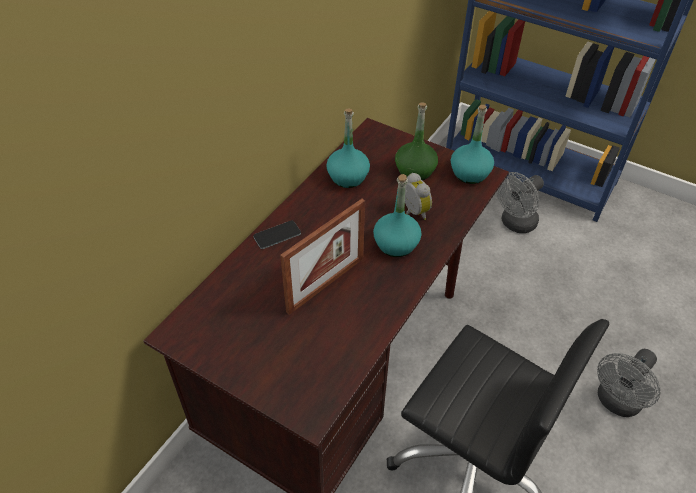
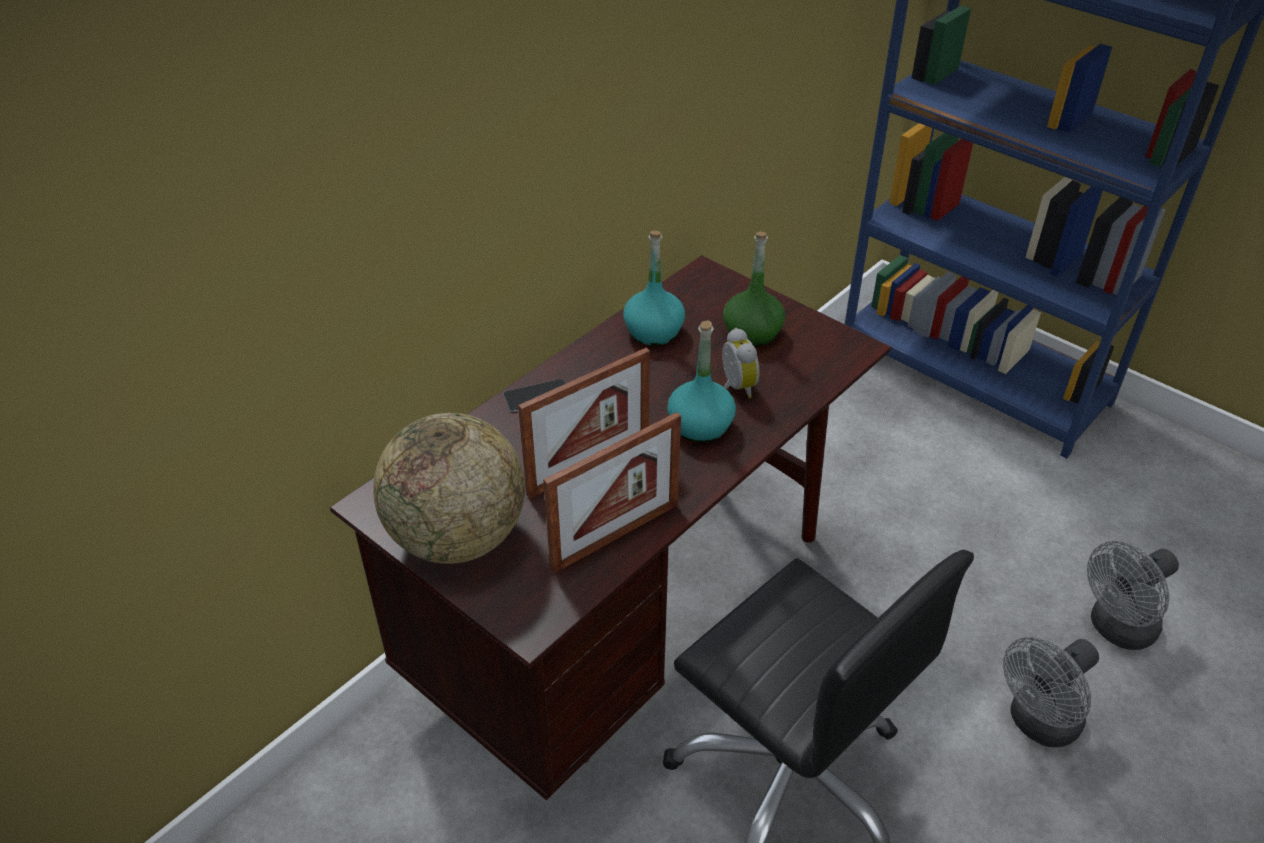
camera: 10 degrees right, 5 degrees down
turquoise bottle [451,105,494,184] -> none
grey fan [496,172,544,233] -> grey fan moved to [1087,541,1179,650]
none -> globe [373,413,525,564]
none -> picture frame [543,412,681,573]

